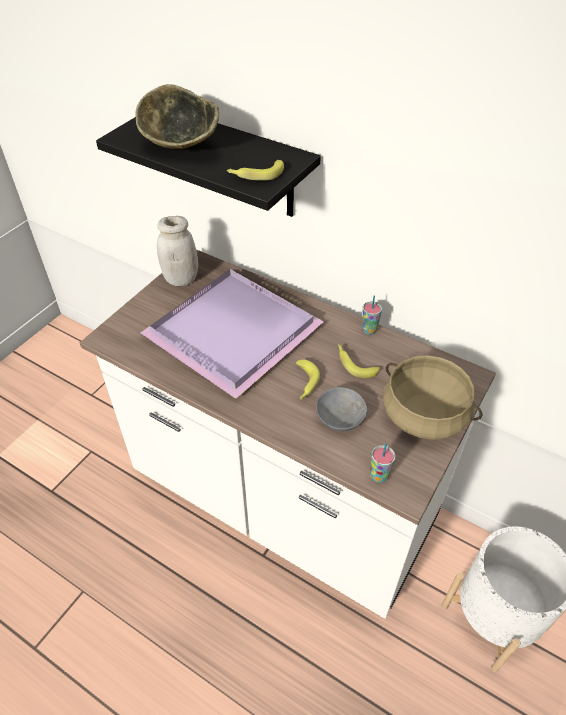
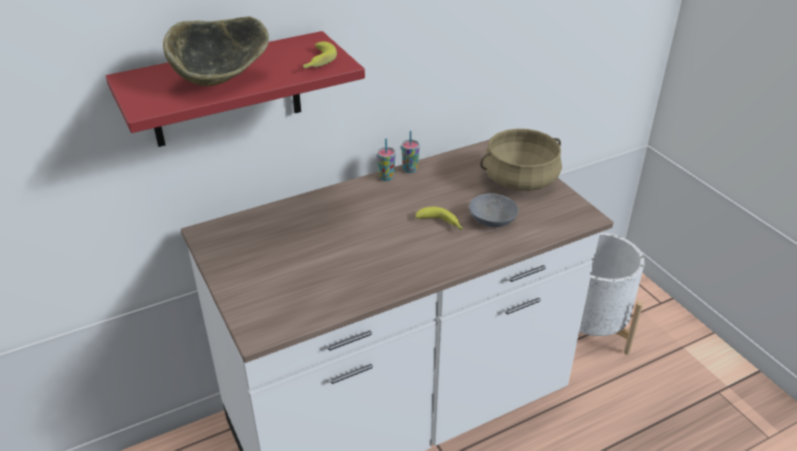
camera: 60 degrees left, 10 degrees down
black shelf [96,117,321,217] -> red shelf [106,31,365,147]
purple tray [141,269,324,399] -> none
white jar [157,216,198,286] -> none
banana [338,344,379,378] -> none
cup [370,443,396,483] -> cup moved to [377,138,396,181]

